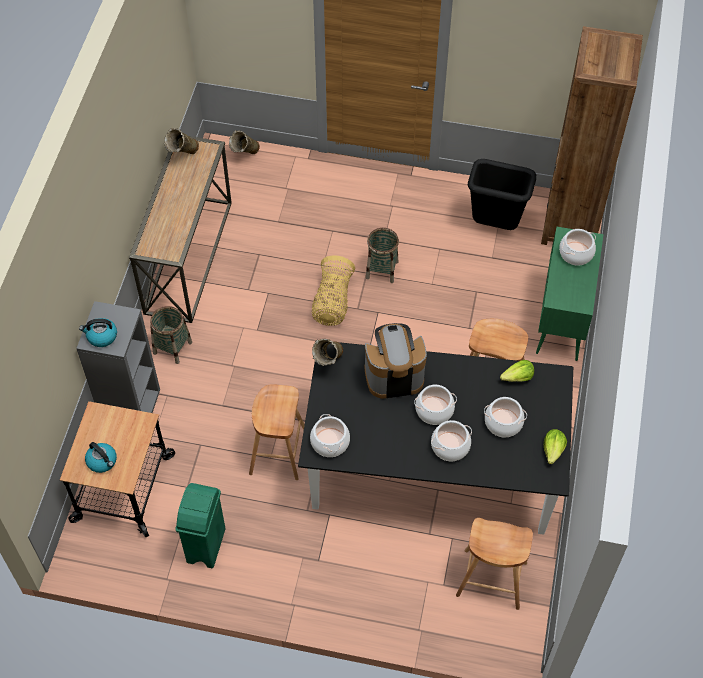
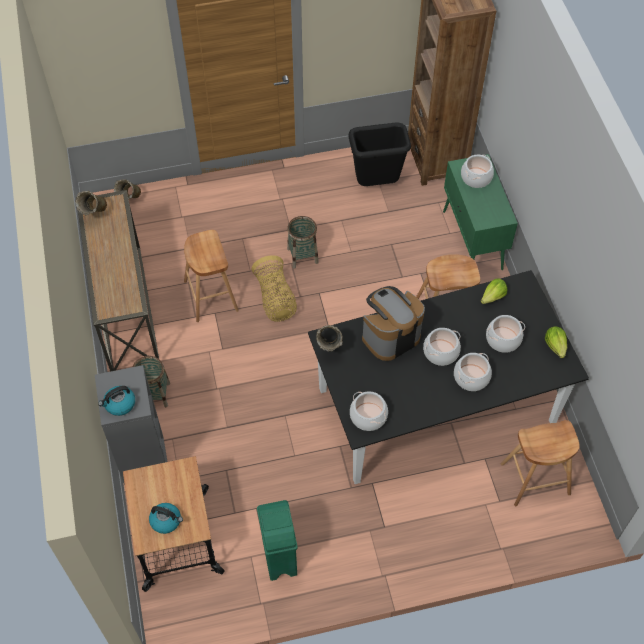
camera: 25 degrees left, 0 degrees up
brown stool [249,384,305,480] -> brown stool moved to [184,230,239,322]

